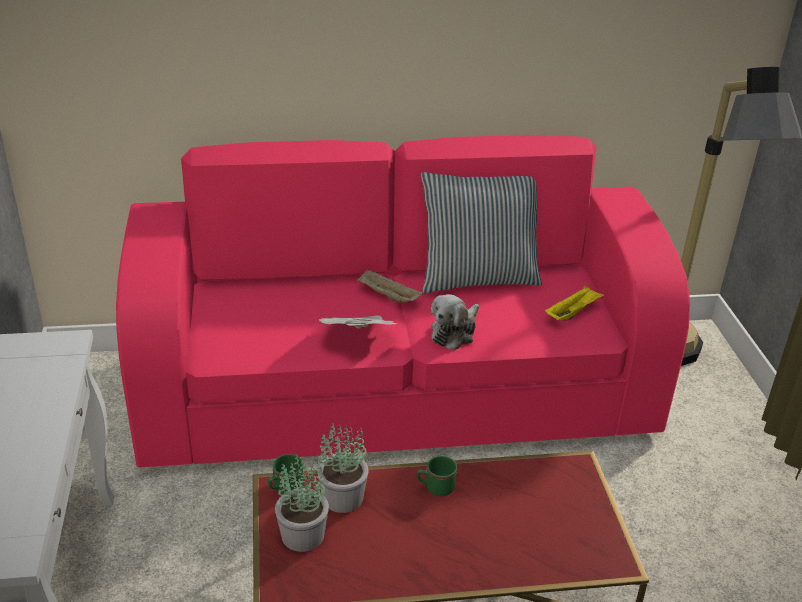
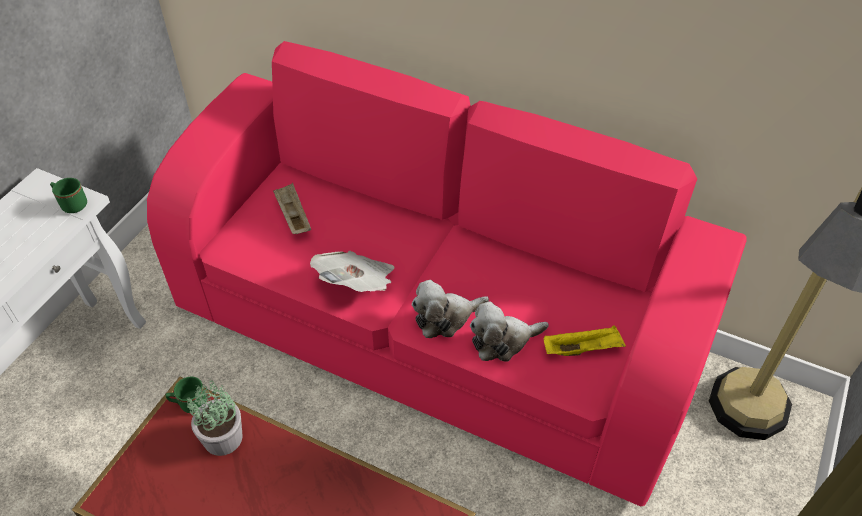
camera: 35 degrees right, 15 degrees up
potted plant [275,453,329,552] -> none
beige tray [357,269,423,303] -> beige tray moved to [273,183,311,234]
green mug [417,456,457,496] -> green mug moved to [50,178,87,213]
pillow [421,172,542,293] -> none
none -> plush toy [470,302,549,362]

